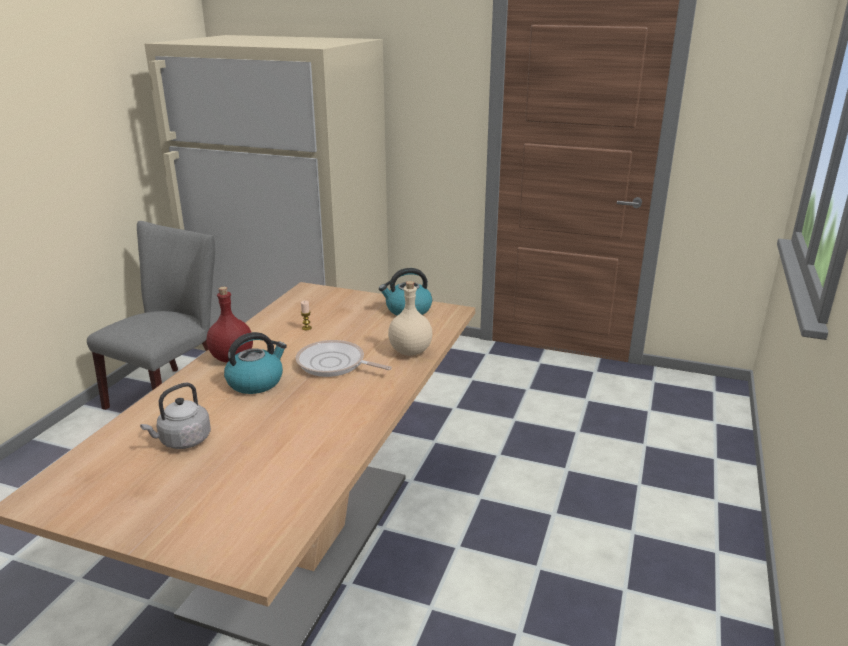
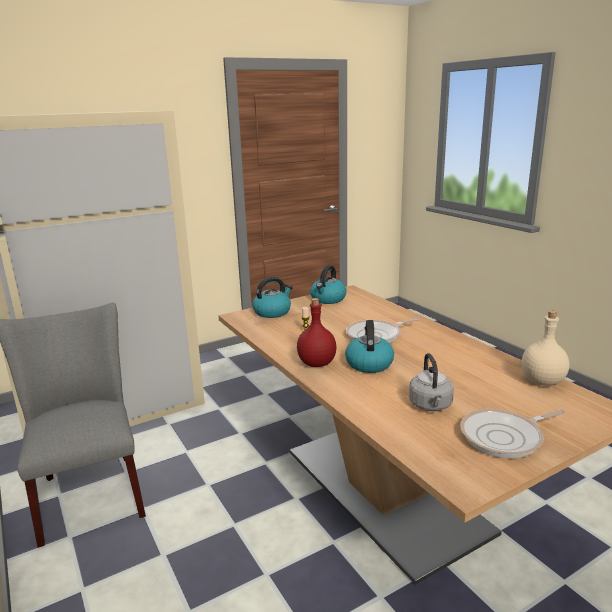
camera: 50 degrees left, 5 degrees down
beige bottle [388,281,432,356] -> beige bottle moved to [522,310,569,386]
none -> kettle [252,277,293,318]
none -> frying pan [460,409,566,458]

